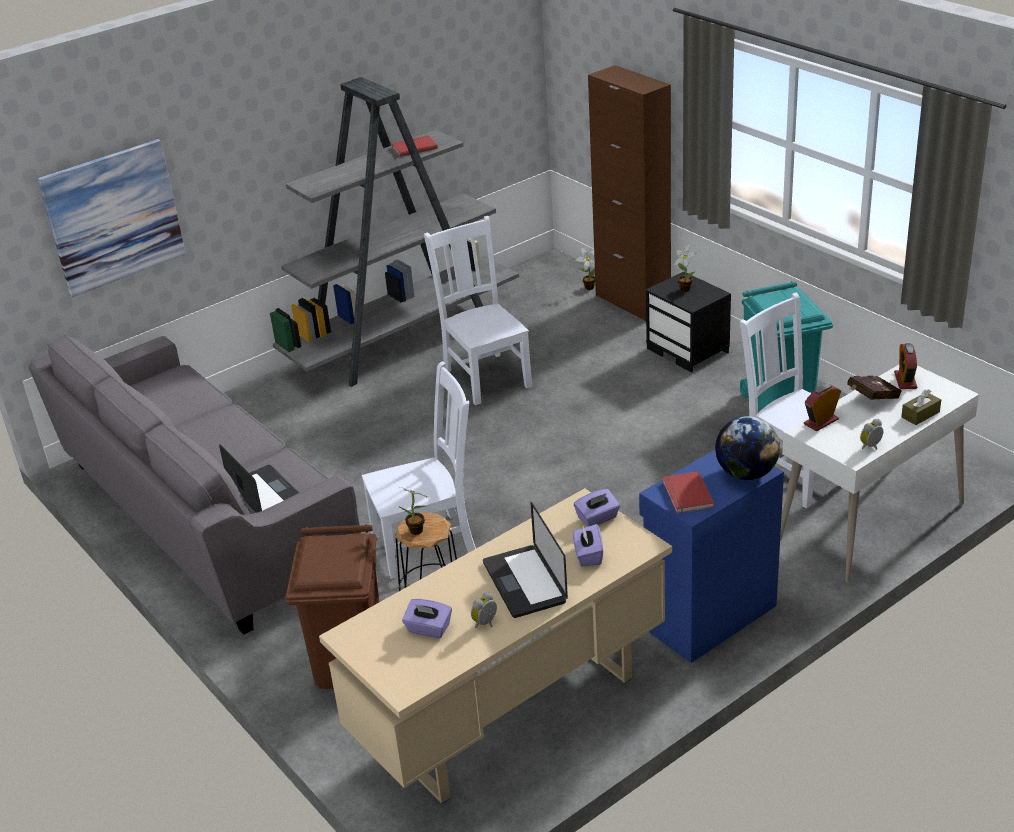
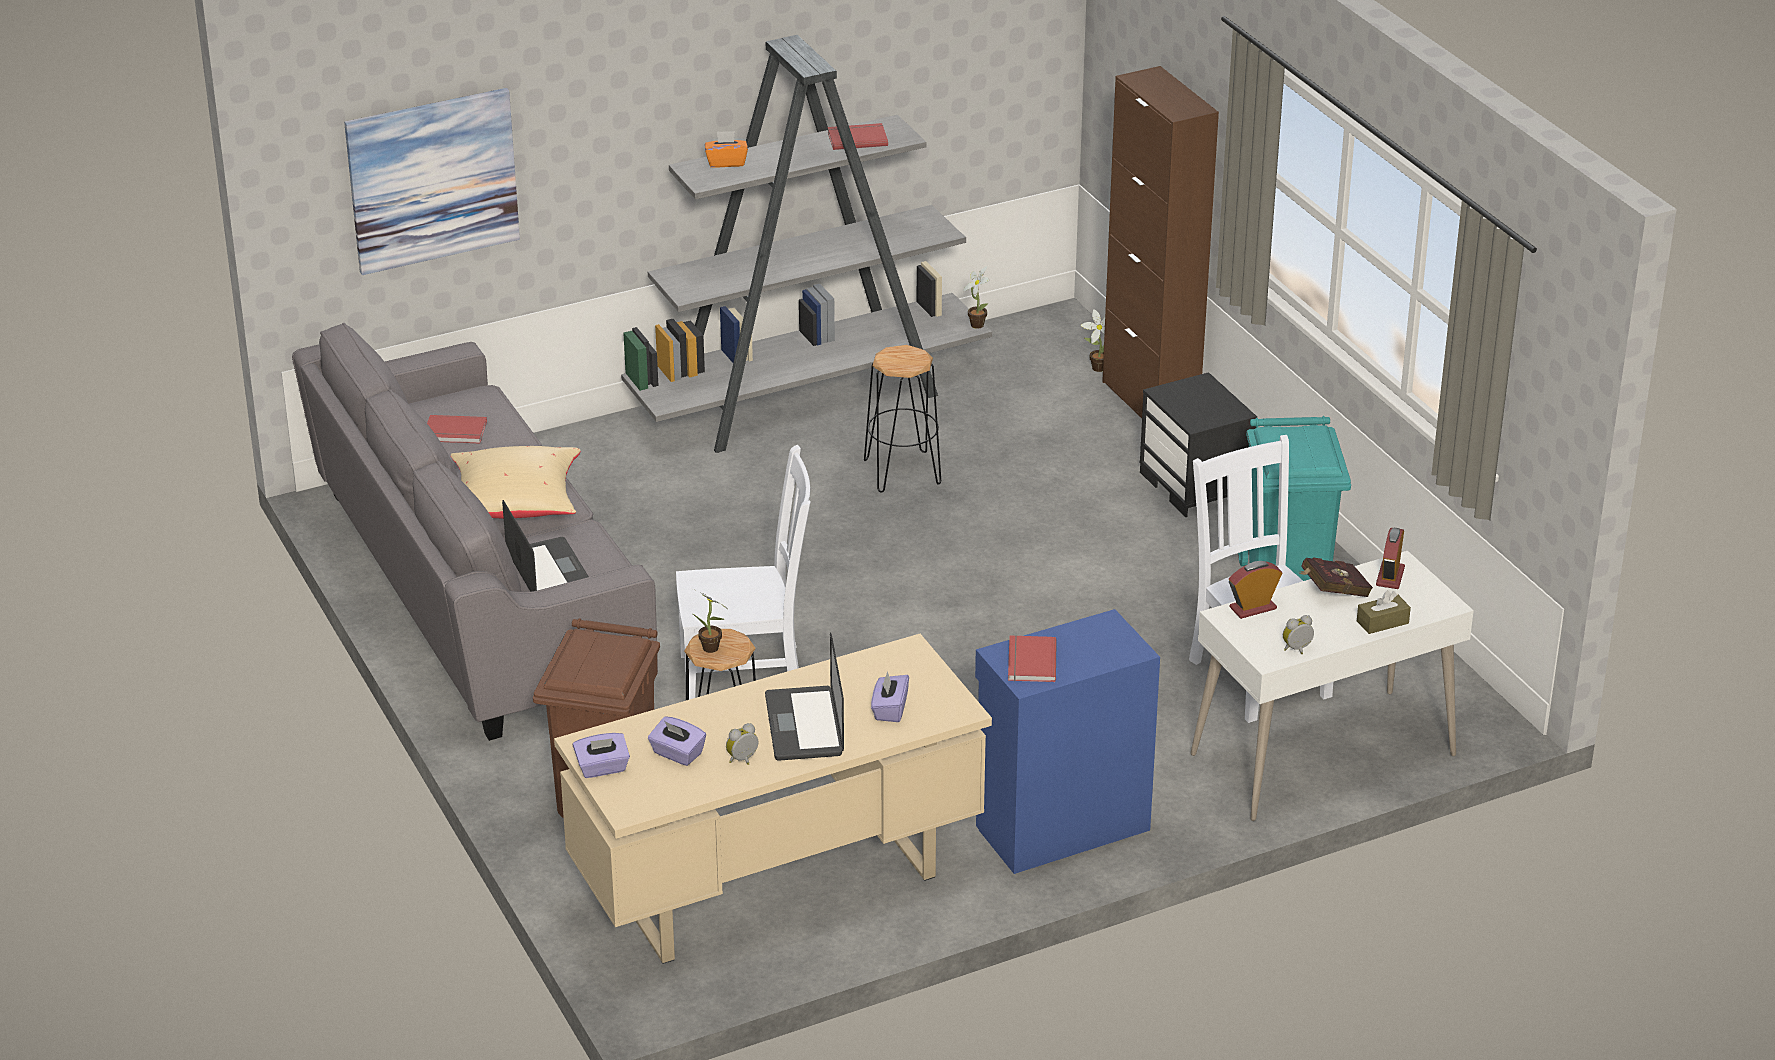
camera: 10 degrees right, 0 degrees up
white chair [424,216,532,405] -> black stool [864,345,941,493]
purple tissue box [574,489,620,527] -> purple tissue box moved to [573,733,630,778]
potted plant [674,244,696,292] -> potted plant moved to [963,266,990,329]
globe [715,416,780,480] -> none
none -> red book [427,415,487,443]
none -> beige pillow [451,446,581,519]
none -> orange tissue box [705,131,748,168]

